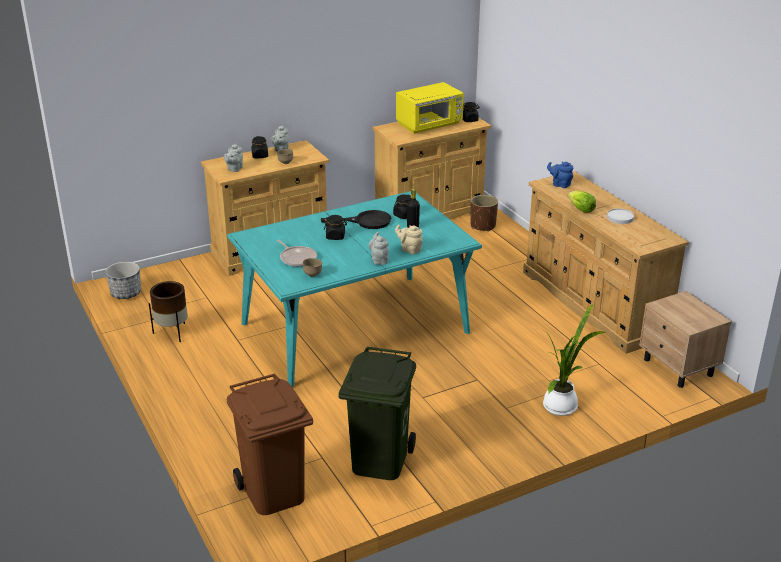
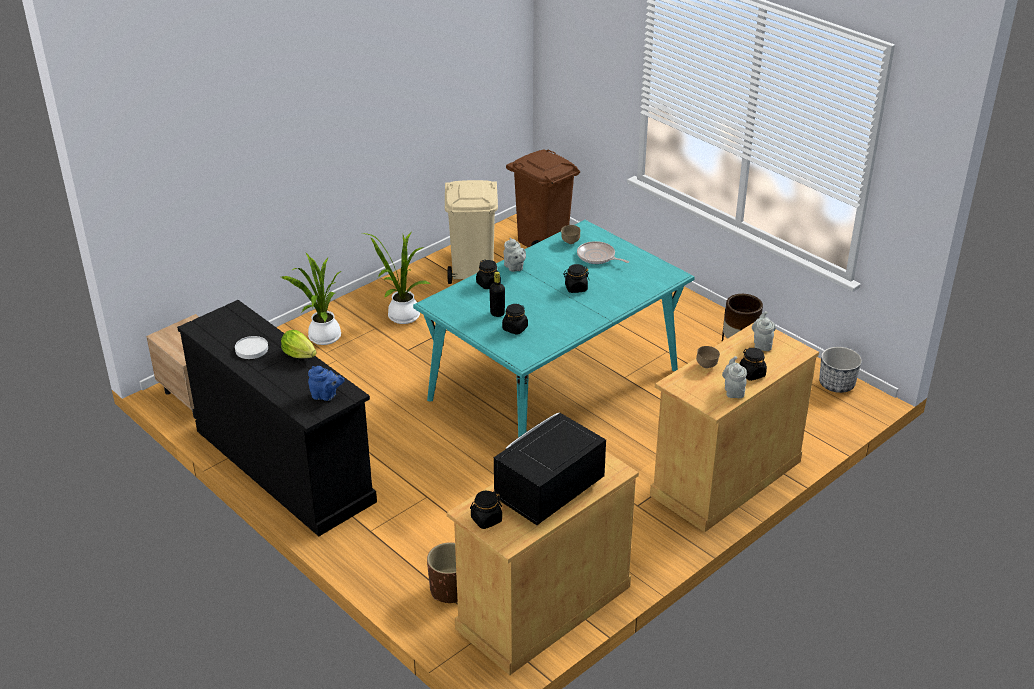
camera: 165 degrees right, 5 degrees up
black frying pan [321,210,391,229] -> none
green trash can [339,346,416,480] -> beige trash can [445,180,498,284]
beige teapot [395,225,422,254] -> black jar [476,260,501,289]
yellow microwave [396,82,464,134] -> black microwave [494,413,606,525]
beige dresser [523,171,689,354] -> black dresser [177,300,377,536]
none -> potted plant [362,232,431,324]

